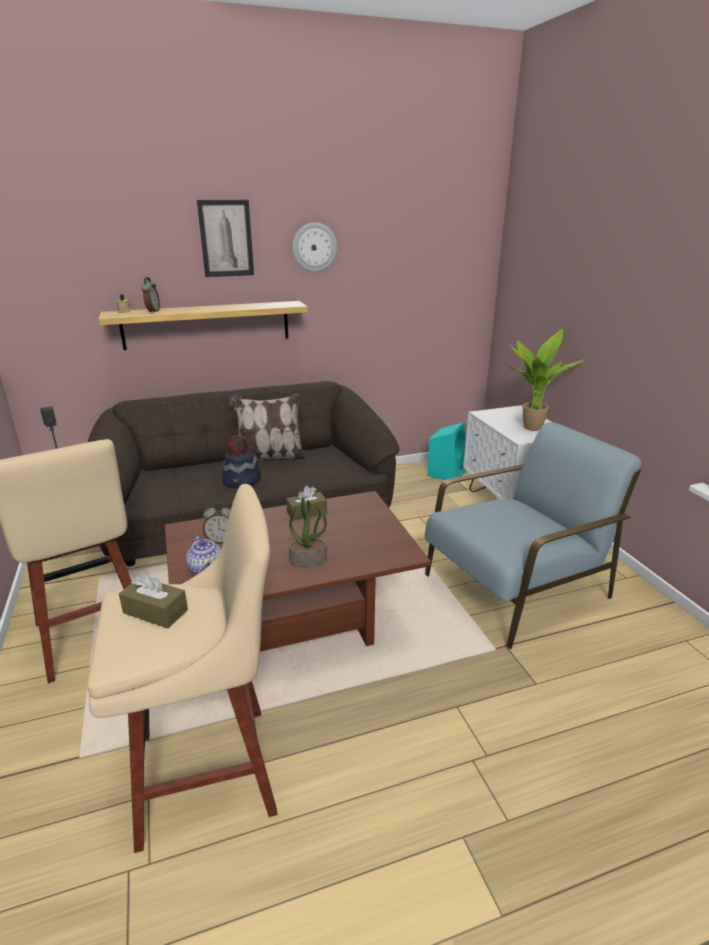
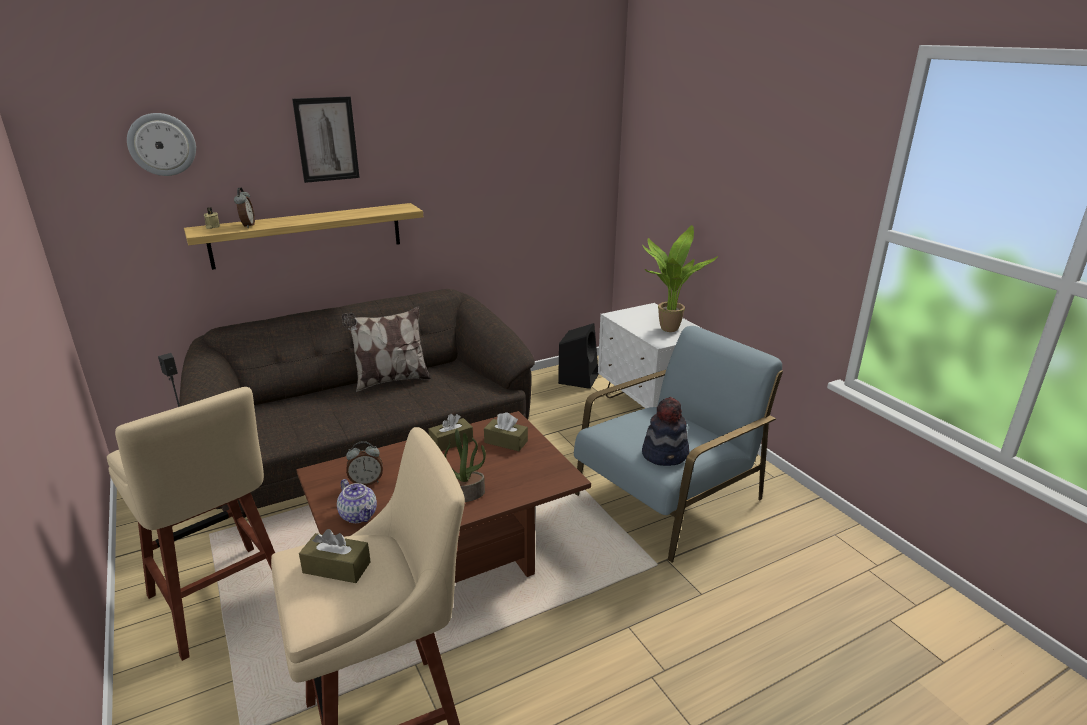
camera: 10 degrees left, 0 degrees up
hat [222,434,261,488] -> hat moved to [642,397,689,466]
wall clock [292,222,337,272] -> wall clock moved to [127,113,196,176]
turquoise speaker [427,422,466,480] -> black speaker [558,323,599,389]
none -> brown tissue box [484,412,528,451]

